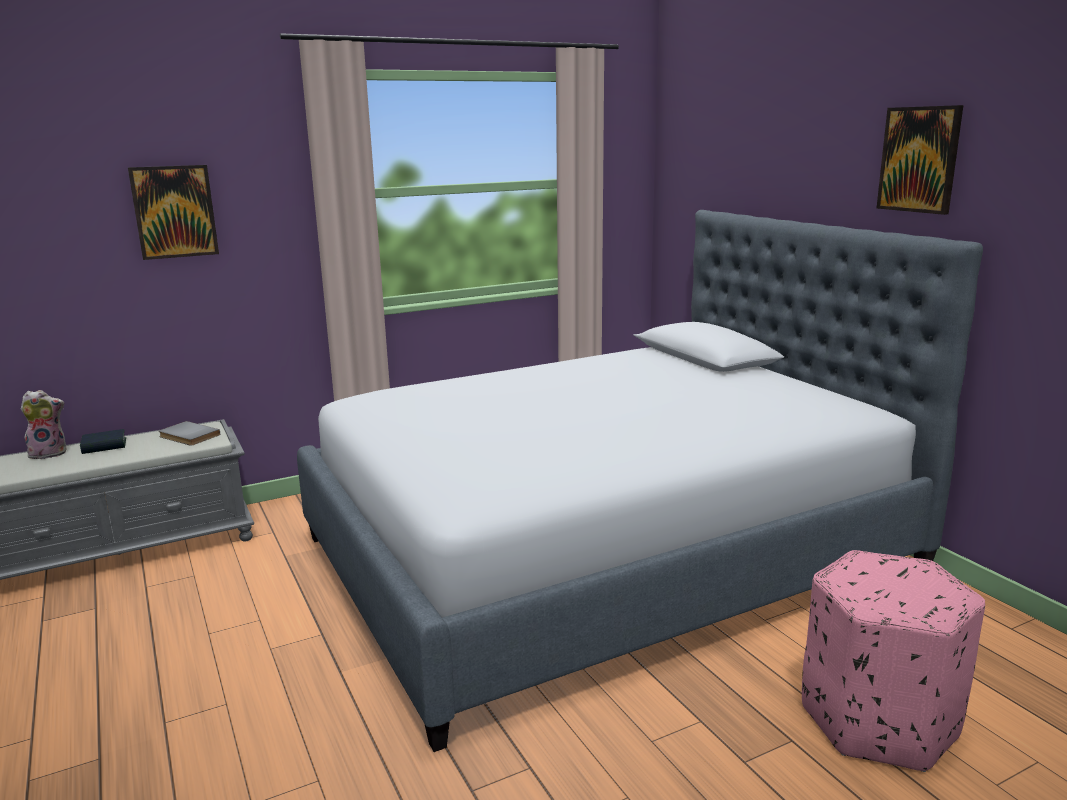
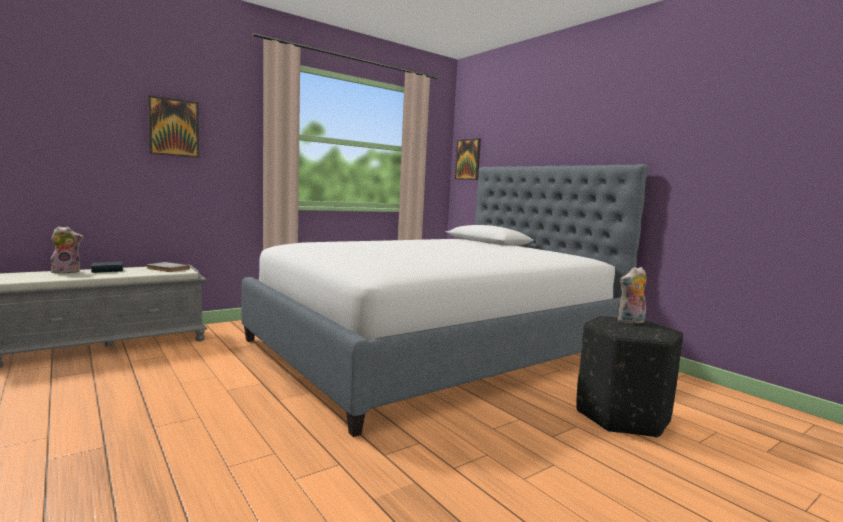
camera: 10 degrees left, 10 degrees down
pink ottoman [802,550,985,772] -> black ottoman [576,316,683,438]
picture [877,105,963,215] -> picture moved to [455,138,481,180]
none -> plush toy [617,267,647,324]

